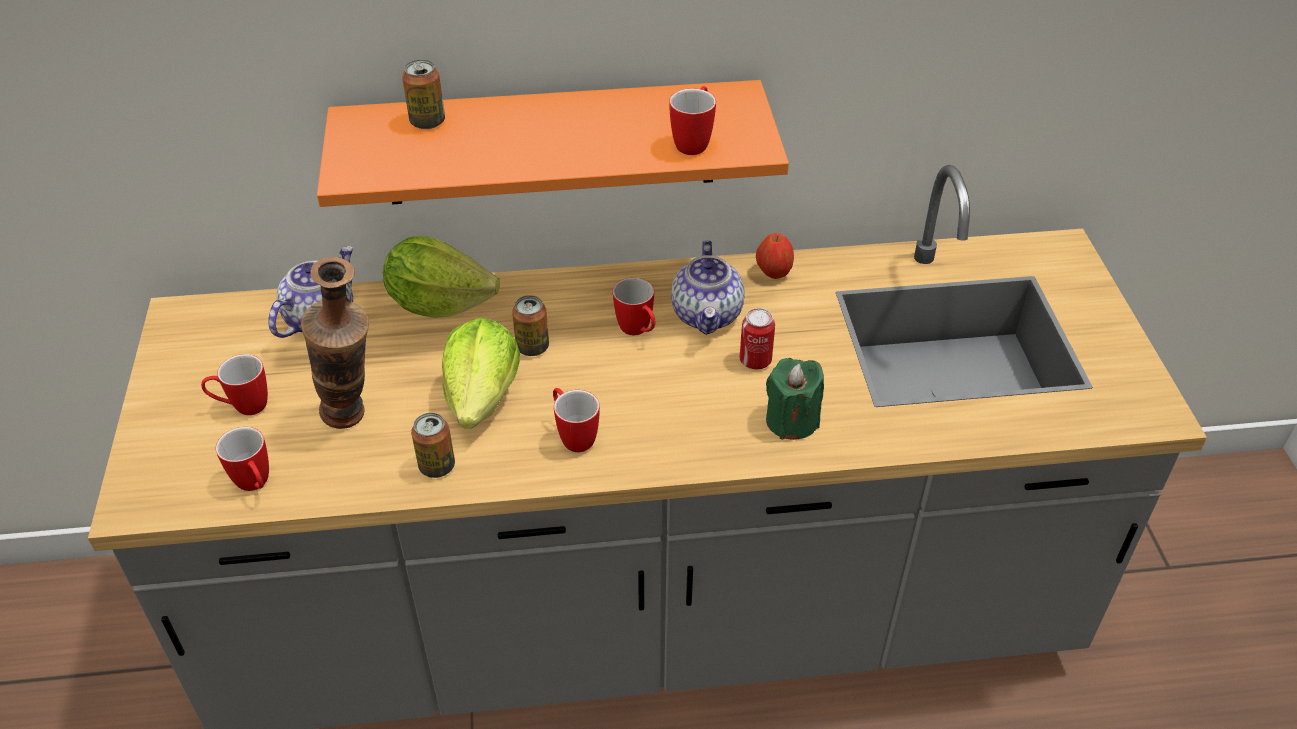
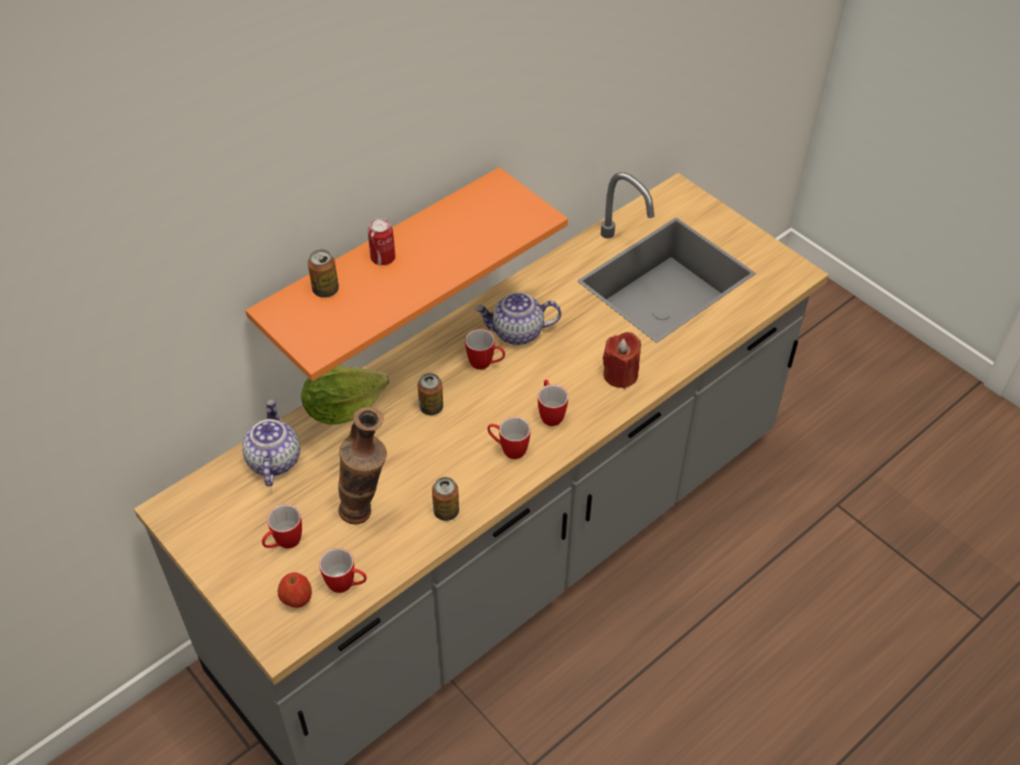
camera: 35 degrees left, 5 degrees up
lettuce [442,318,520,429] -> none
mug [669,86,716,155] -> mug moved to [538,380,569,426]
teapot [671,240,745,335] -> teapot turned 120 degrees clockwise [475,292,561,345]
can [740,308,775,369] -> can moved to [368,218,395,265]
apple [756,233,794,279] -> apple moved to [278,572,312,608]
green candle [766,358,824,440] -> red candle [603,332,641,389]

